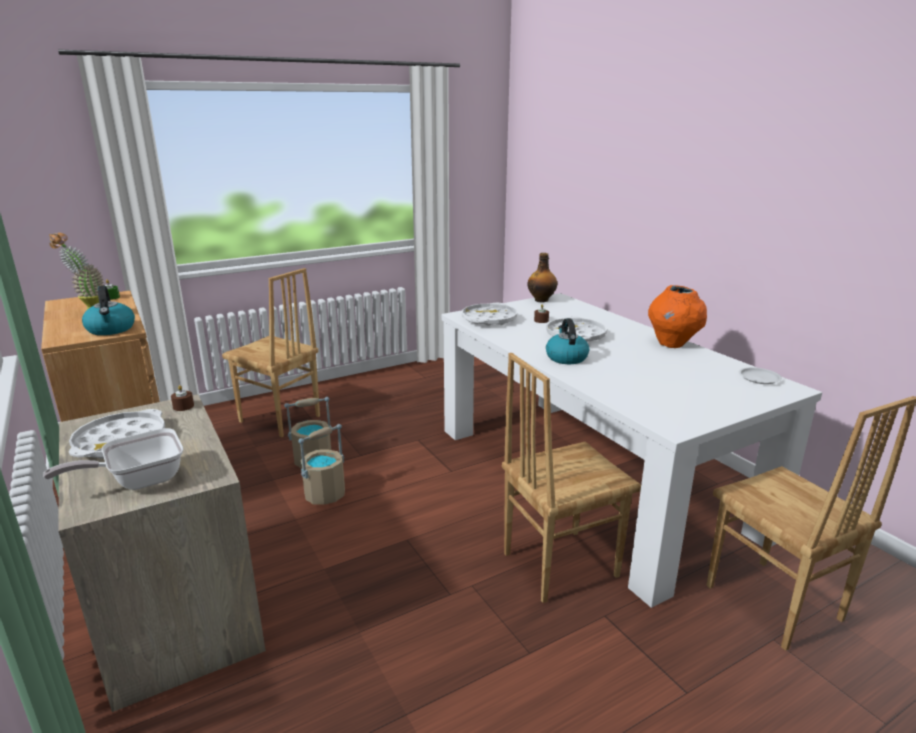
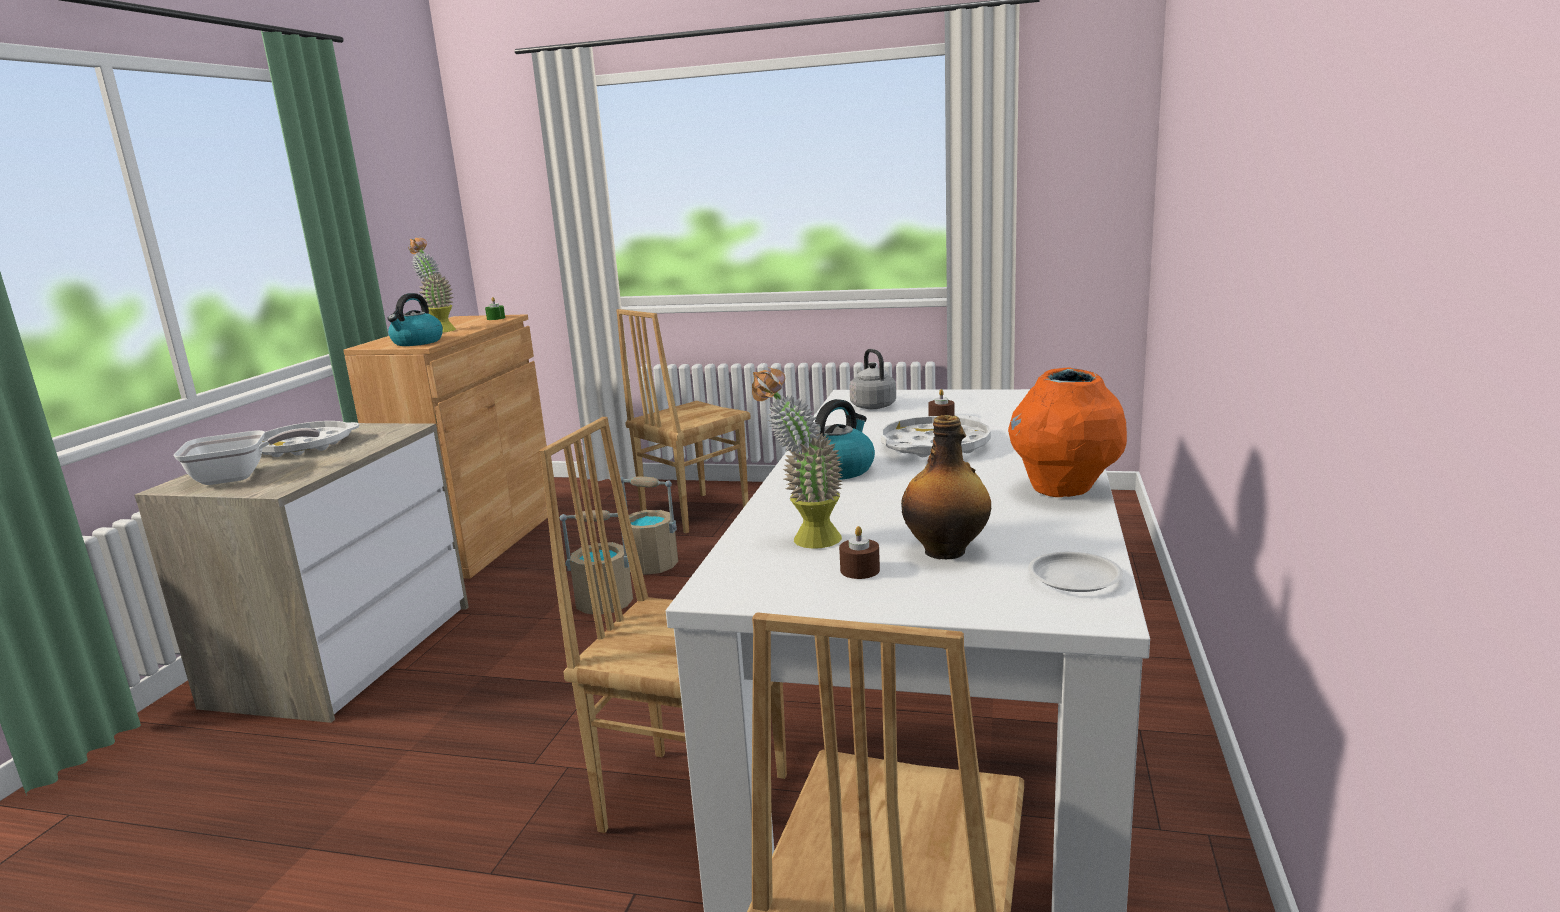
camera: 45 degrees right, 5 degrees down
frying pan [43,428,183,490] -> frying pan turned 150 degrees clockwise [174,428,320,485]
brown candle [171,385,194,411] -> brown candle moved to [839,526,880,579]
brown chair [222,268,320,437] -> brown chair turned 60 degrees clockwise [616,309,751,533]
white tray [462,303,517,326] -> grey kettle [849,349,896,409]
bottle [527,253,557,302] -> bottle moved to [901,415,991,559]
none -> potted plant [752,367,843,549]

